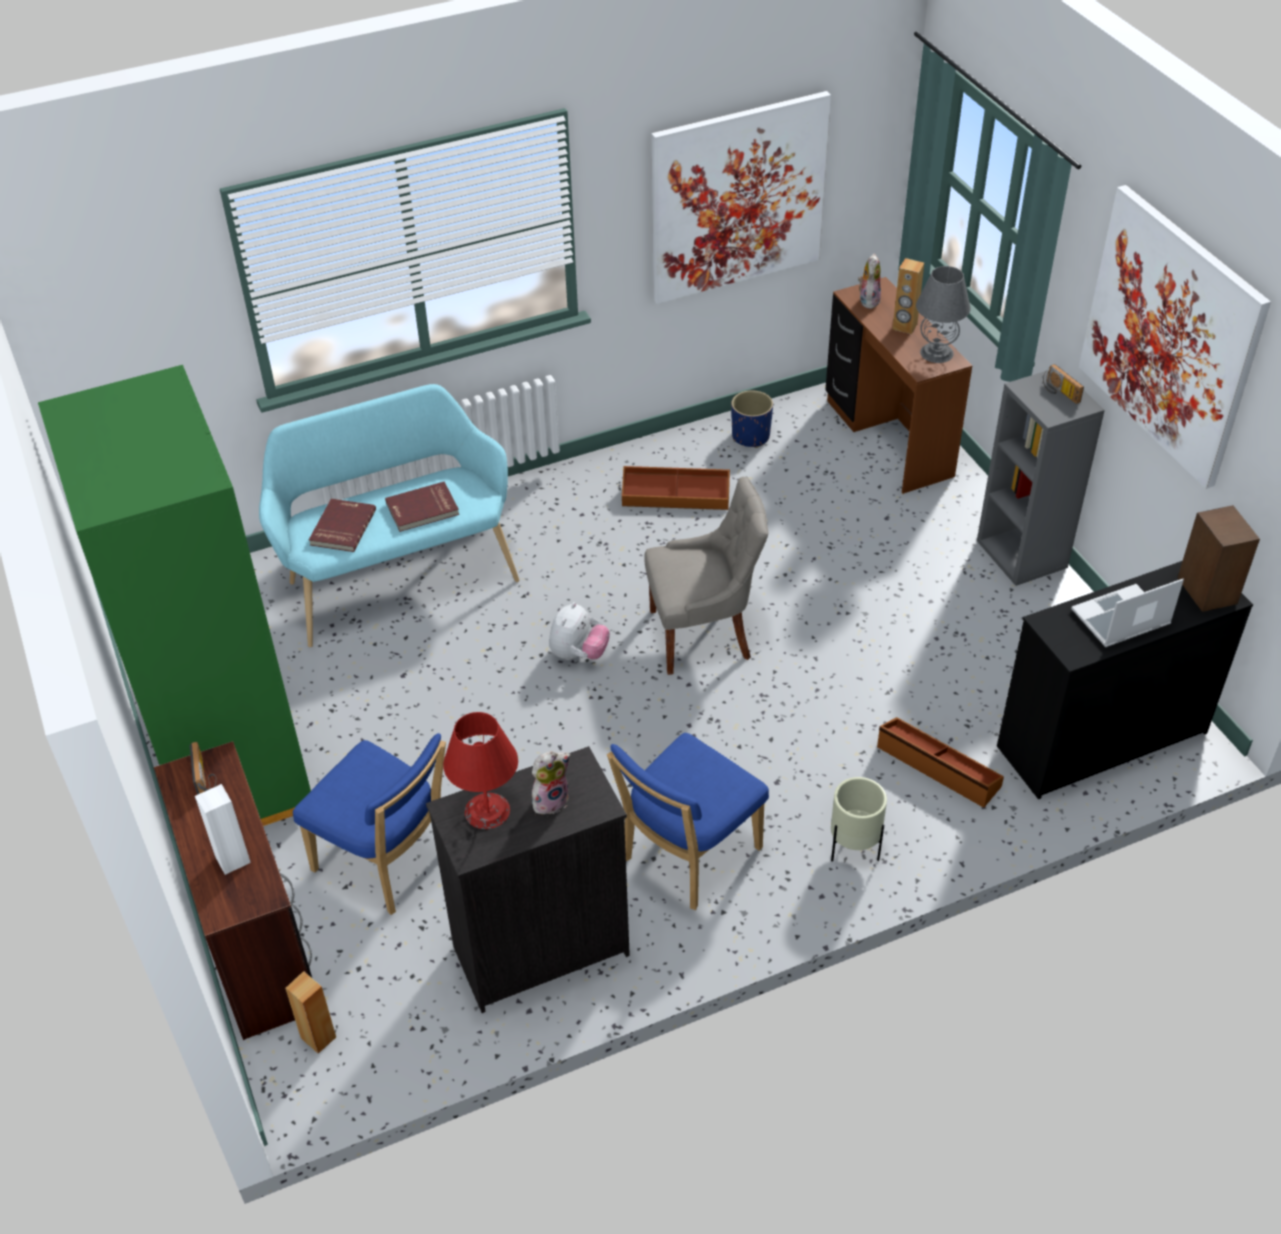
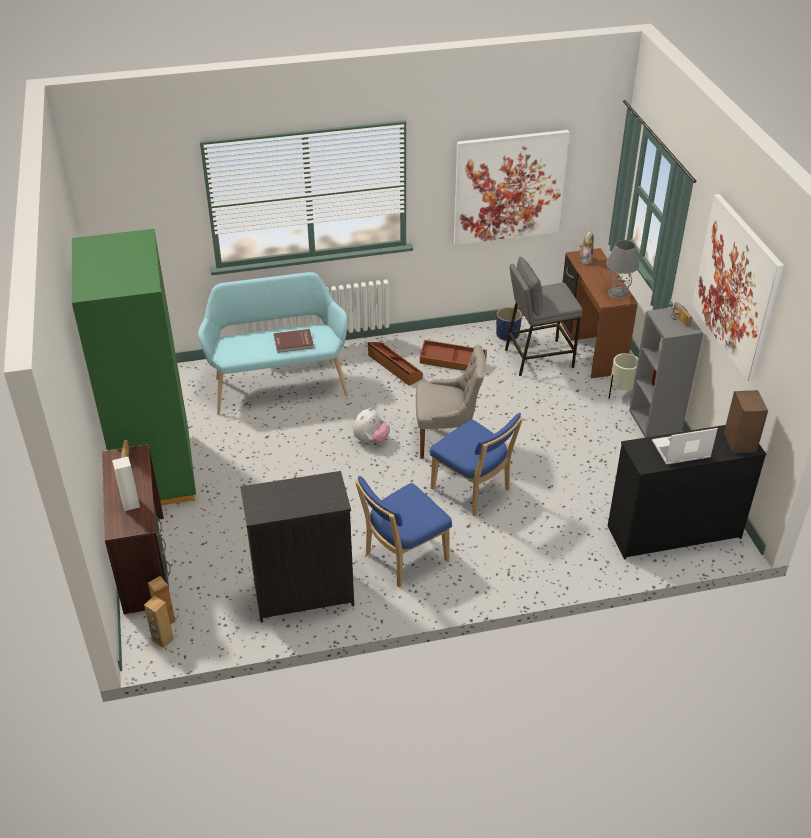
camera: 10 degrees right, 5 degrees down
blue chair [293,733,446,915] -> blue chair moved to [430,413,523,516]
red book [309,499,376,552] -> none
red table lamp [443,712,518,829] -> none
plush toy [532,751,571,814] -> none
beige planter [831,777,887,862] -> beige planter moved to [609,353,638,398]
brown storage box [877,717,1004,808] -> brown storage box moved to [368,342,423,386]
brown speaker [892,258,924,334] -> brown speaker moved to [144,595,174,648]
none -> grey stool [505,257,583,376]

